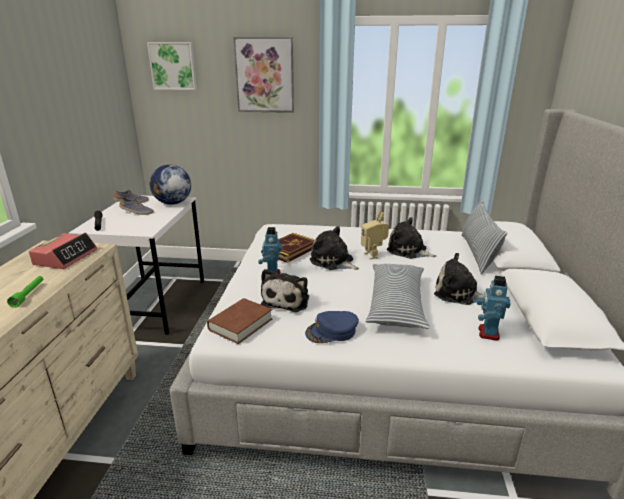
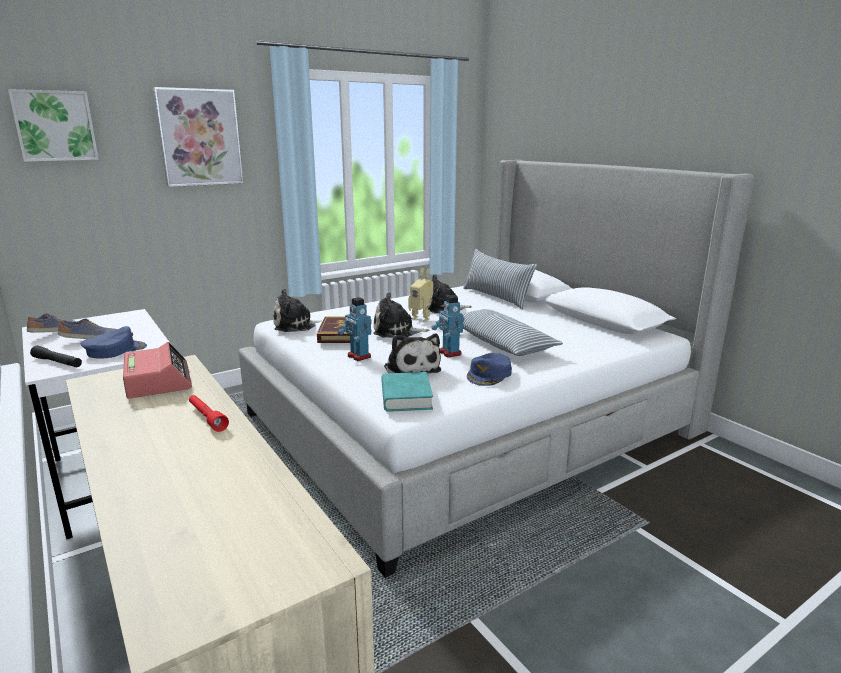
camera: 40 degrees left, 5 degrees down
green flashlight [7,276,44,308] -> red flashlight [189,395,229,432]
globe [150,164,191,205] -> none
brown book [207,298,272,344] -> turquoise book [382,372,433,412]
plush toy [434,253,484,305] -> plush toy moved to [273,289,322,332]
toy robot [476,276,511,341] -> toy robot moved to [431,295,464,357]
none -> blue cap [81,326,147,359]

